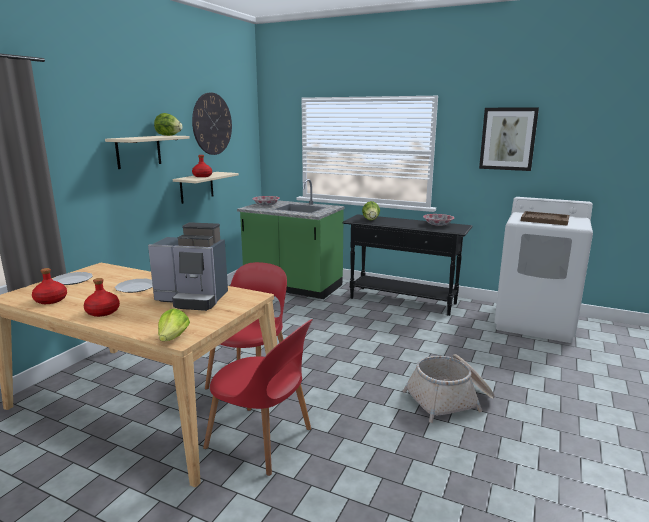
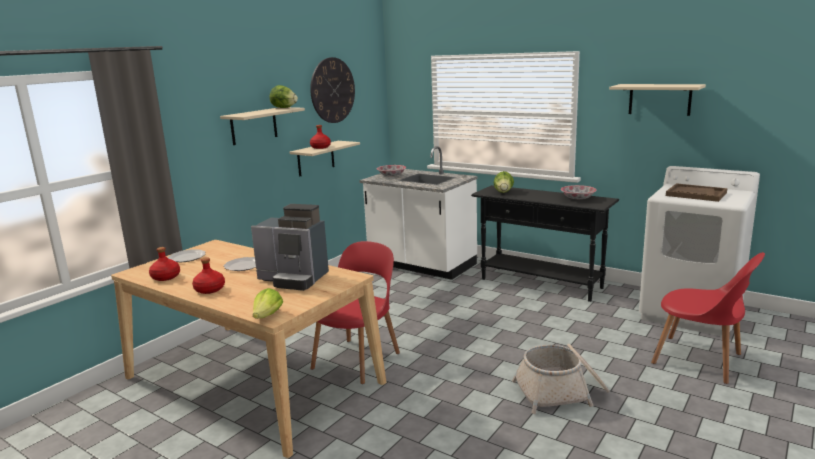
camera: 10 degrees right, 0 degrees up
red chair [203,319,313,476] -> red chair moved to [651,252,765,384]
green counter [237,179,344,299] -> white counter [359,146,477,280]
picture [479,107,539,171] -> beige shelf [609,84,706,116]

